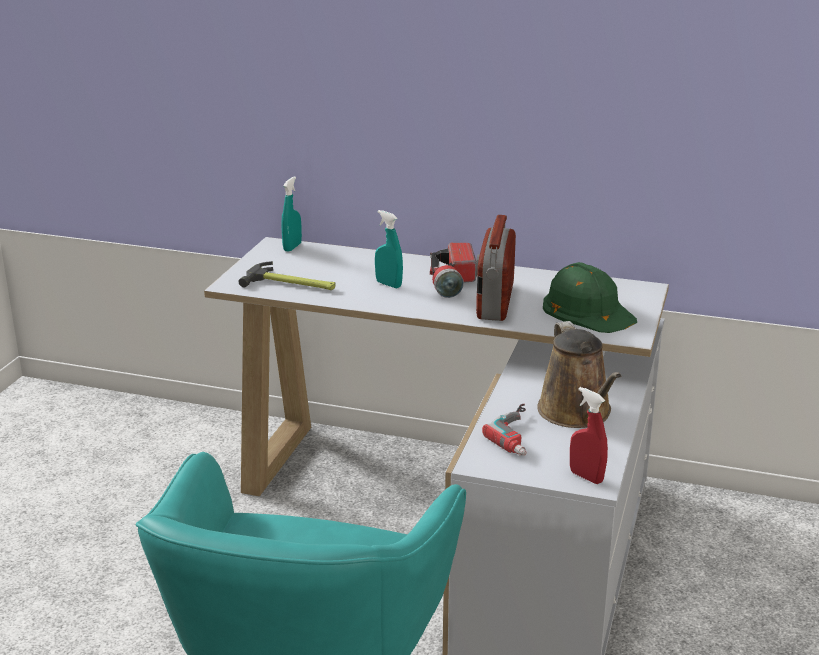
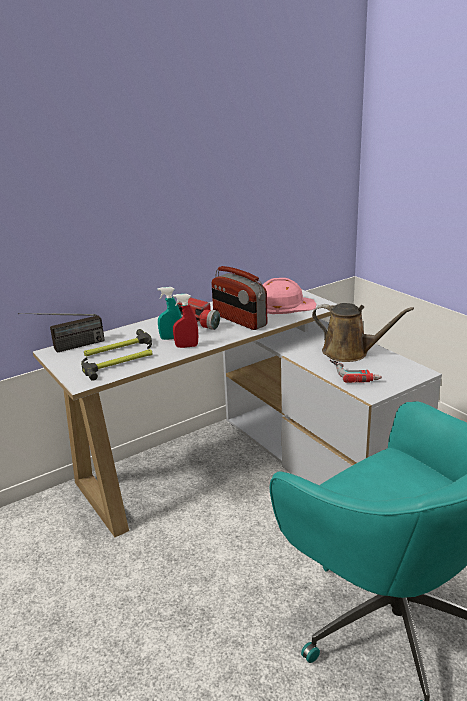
camera: 50 degrees left, 0 degrees up
turquoise spray bottle [281,176,302,252] -> radio [18,313,105,353]
green hard hat [543,262,637,333] -> pink hard hat [263,278,316,314]
red spray bottle [570,387,608,484] -> red spray bottle moved to [173,294,198,348]
none -> hammer [84,329,152,357]

